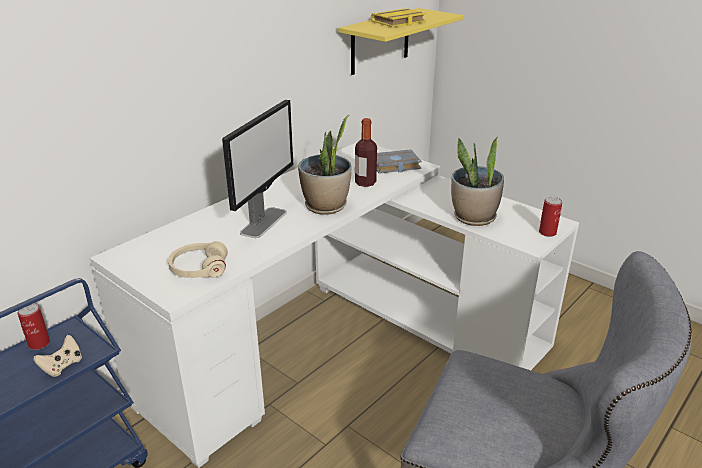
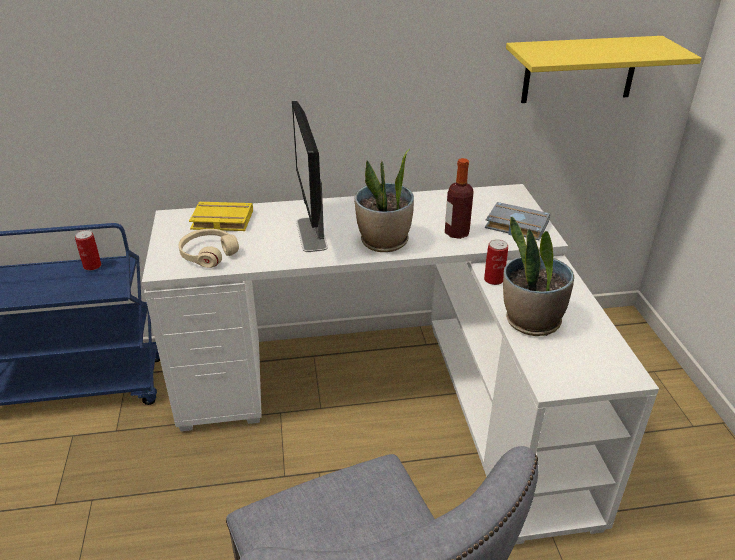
camera: 40 degrees right, 5 degrees up
beige game controller [33,335,82,377] -> none
monitor [222,100,293,238] -> monitor turned 105 degrees clockwise [292,101,328,252]
yellow book [371,8,427,27] -> yellow book moved to [189,202,253,231]
can [539,197,562,237] -> can moved to [484,239,508,285]

